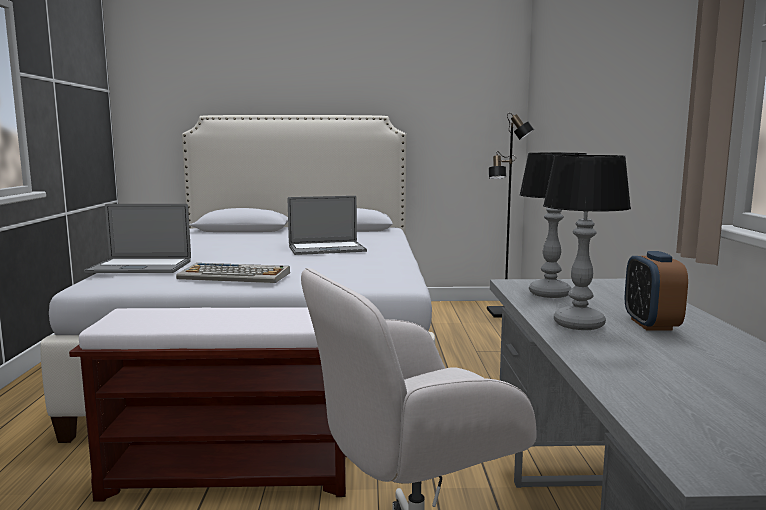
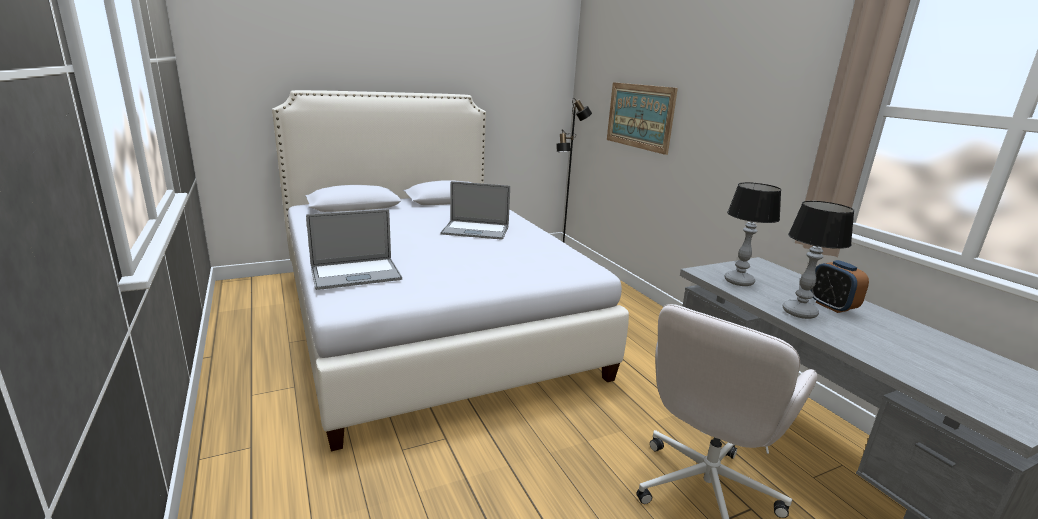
camera: 25 degrees left, 10 degrees up
brown bench [69,307,346,502] -> none
keyboard [176,263,290,283] -> none
laptop [288,196,367,255] -> laptop turned 45 degrees clockwise [441,181,510,240]
none -> picture [607,82,678,155]

